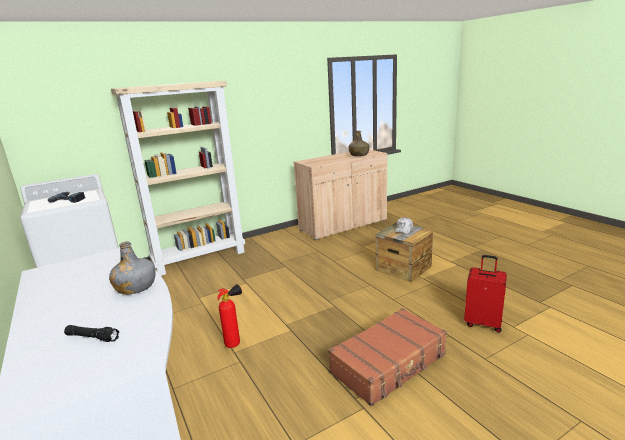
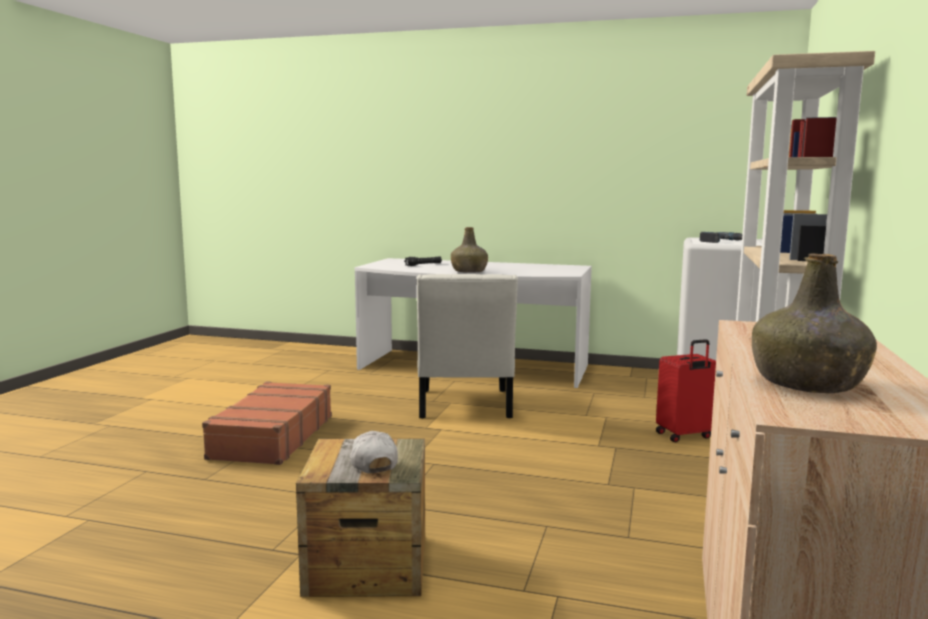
camera: 135 degrees right, 10 degrees down
grey bottle [109,241,155,294] -> green bottle [451,227,488,273]
fire extinguisher [217,284,242,348] -> white chair [417,274,518,418]
red suitcase [464,255,507,333] -> red suitcase moved to [656,339,716,442]

